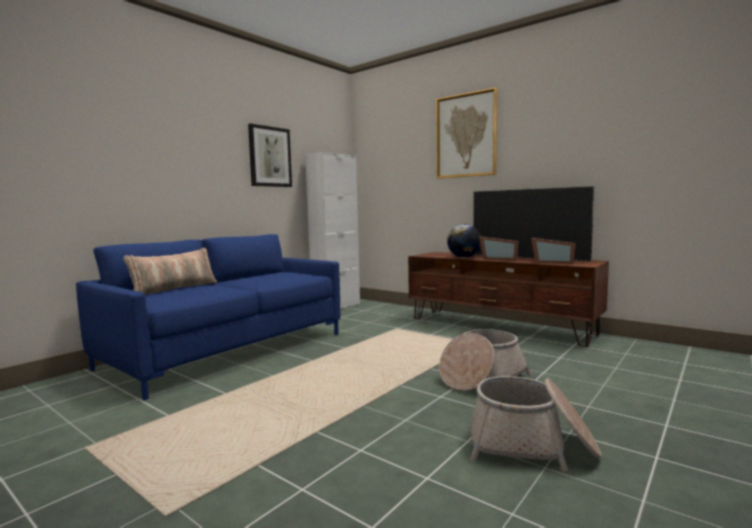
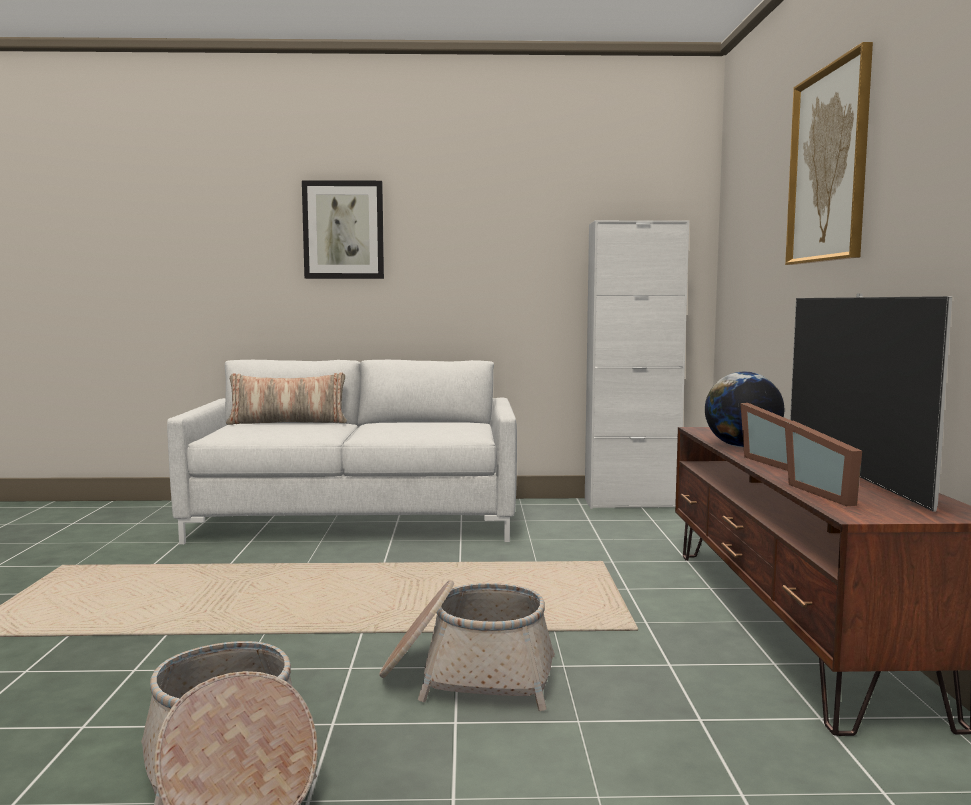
camera: 50 degrees right, 0 degrees up
blue sofa [76,234,340,400] -> white sofa [167,360,517,544]
picture [248,123,292,187] -> picture moved to [302,180,384,279]

